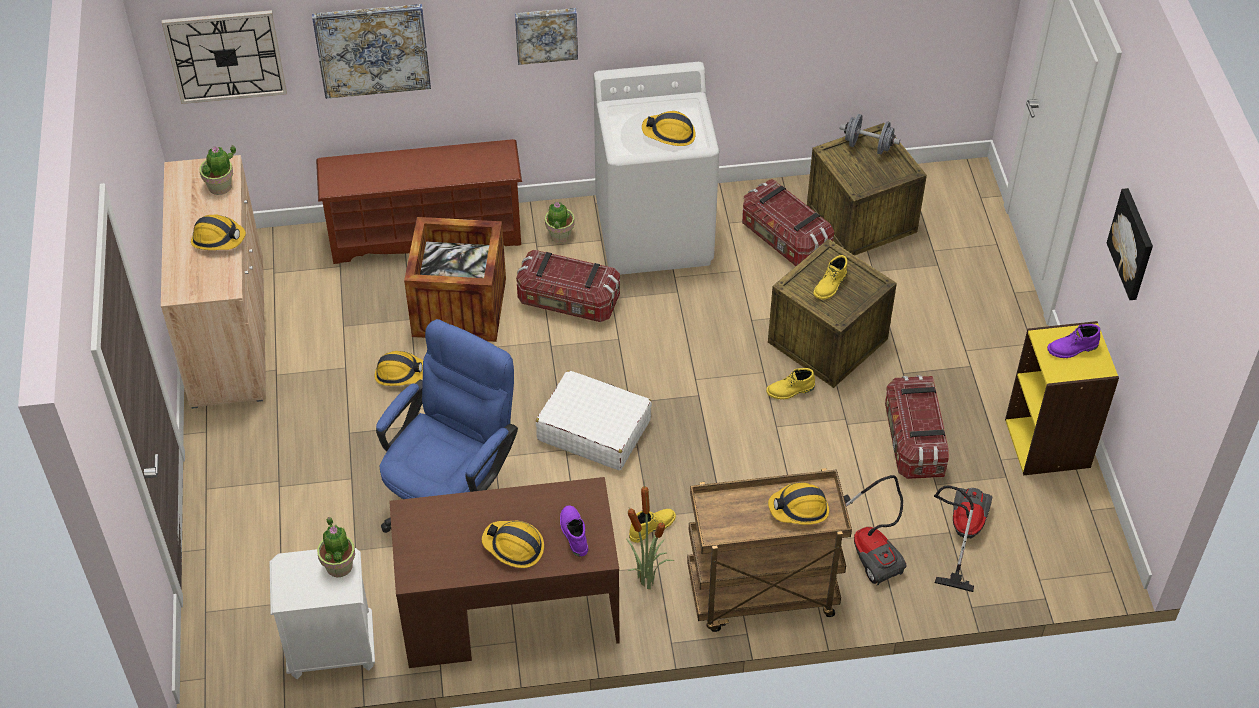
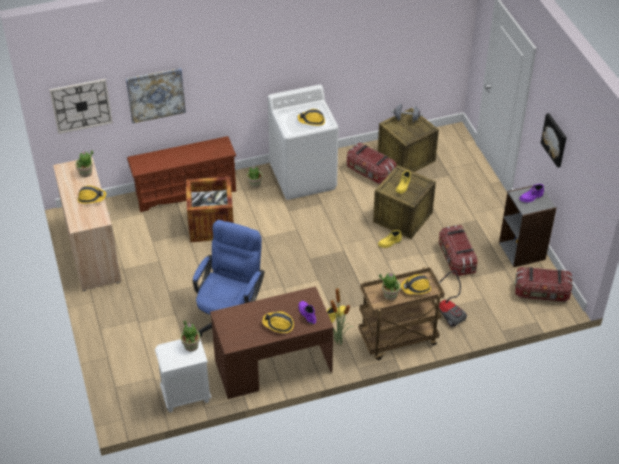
camera: 10 degrees left, 5 degrees down
hard hat [375,351,423,386] -> none
picture [515,8,578,65] -> none
storage box [516,250,620,322] -> storage box moved to [515,267,573,302]
white suitcase [536,370,652,470] -> none
vacuum cleaner [934,485,993,592] -> none
yellow bookcase [1005,321,1119,475] -> grey bookcase [499,186,556,267]
none -> potted plant [379,273,401,301]

